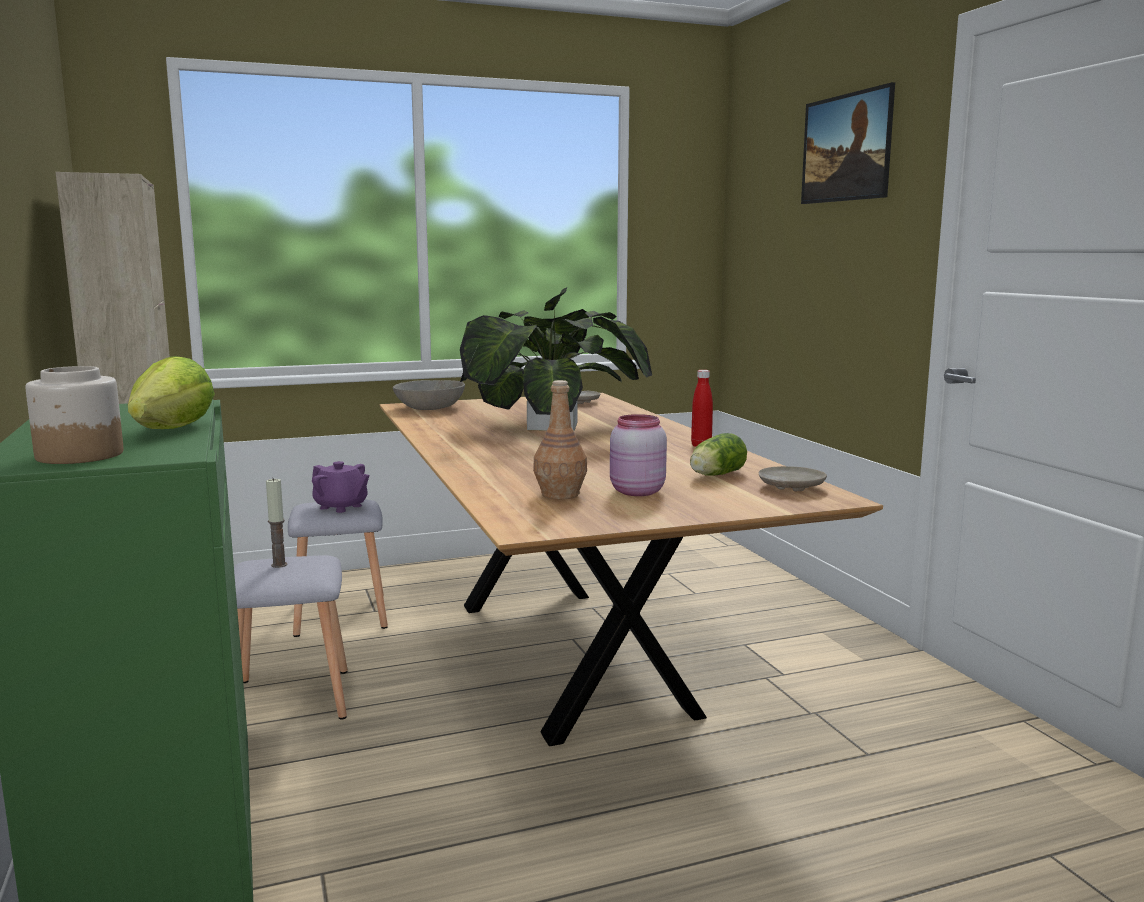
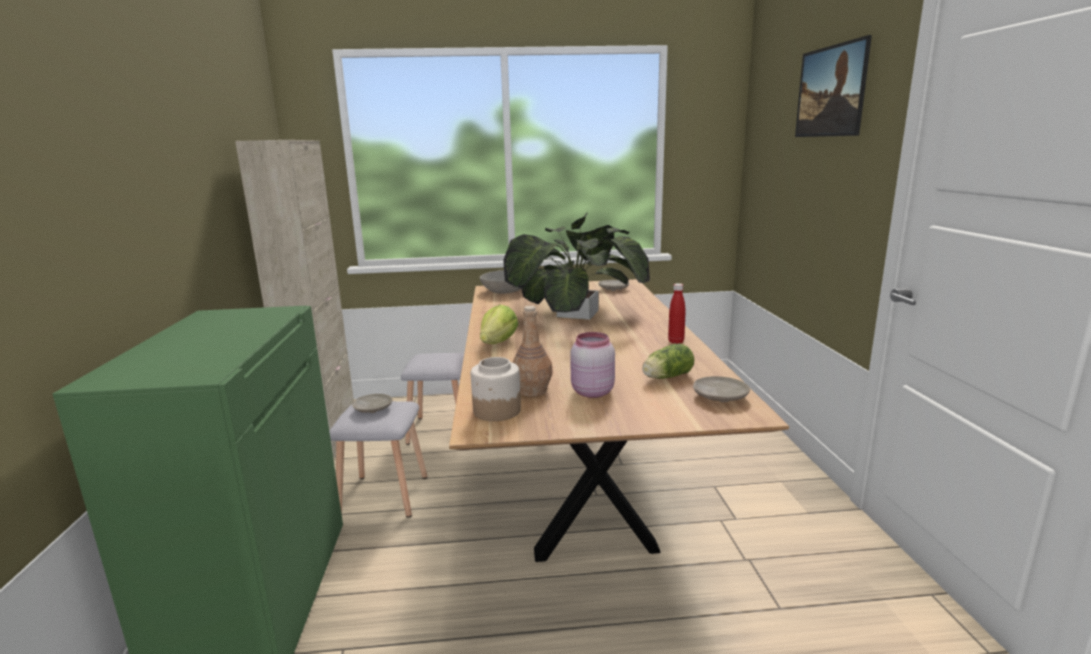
camera: 15 degrees right, 5 degrees up
jar [26,366,124,464] -> jar moved to [471,357,521,421]
lettuce [128,356,215,429] -> lettuce moved to [480,305,518,344]
candle [266,479,287,568] -> beige plate [352,394,392,413]
purple teapot [312,461,369,513] -> none

